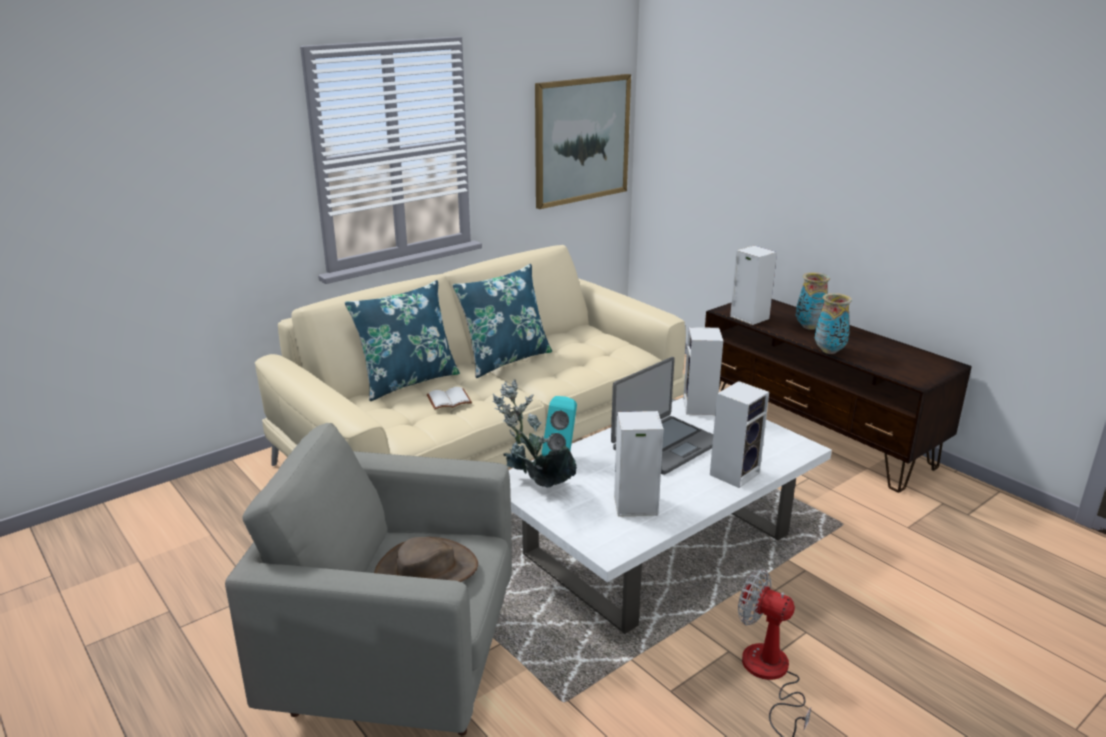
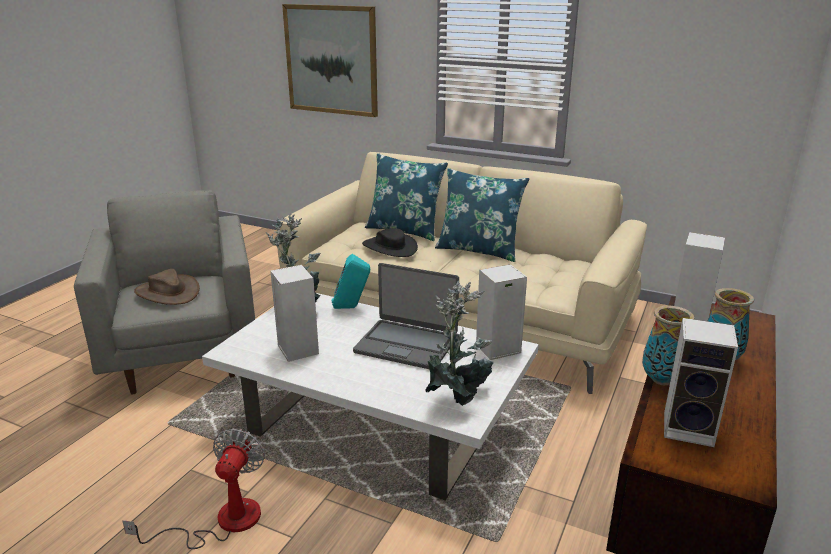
camera: 65 degrees right, 0 degrees up
white book [427,387,472,410] -> black hat [362,228,418,257]
picture [535,74,631,209] -> picture moved to [282,4,378,117]
speaker [710,381,769,488] -> speaker moved to [664,318,738,447]
none -> potted plant [425,281,493,406]

